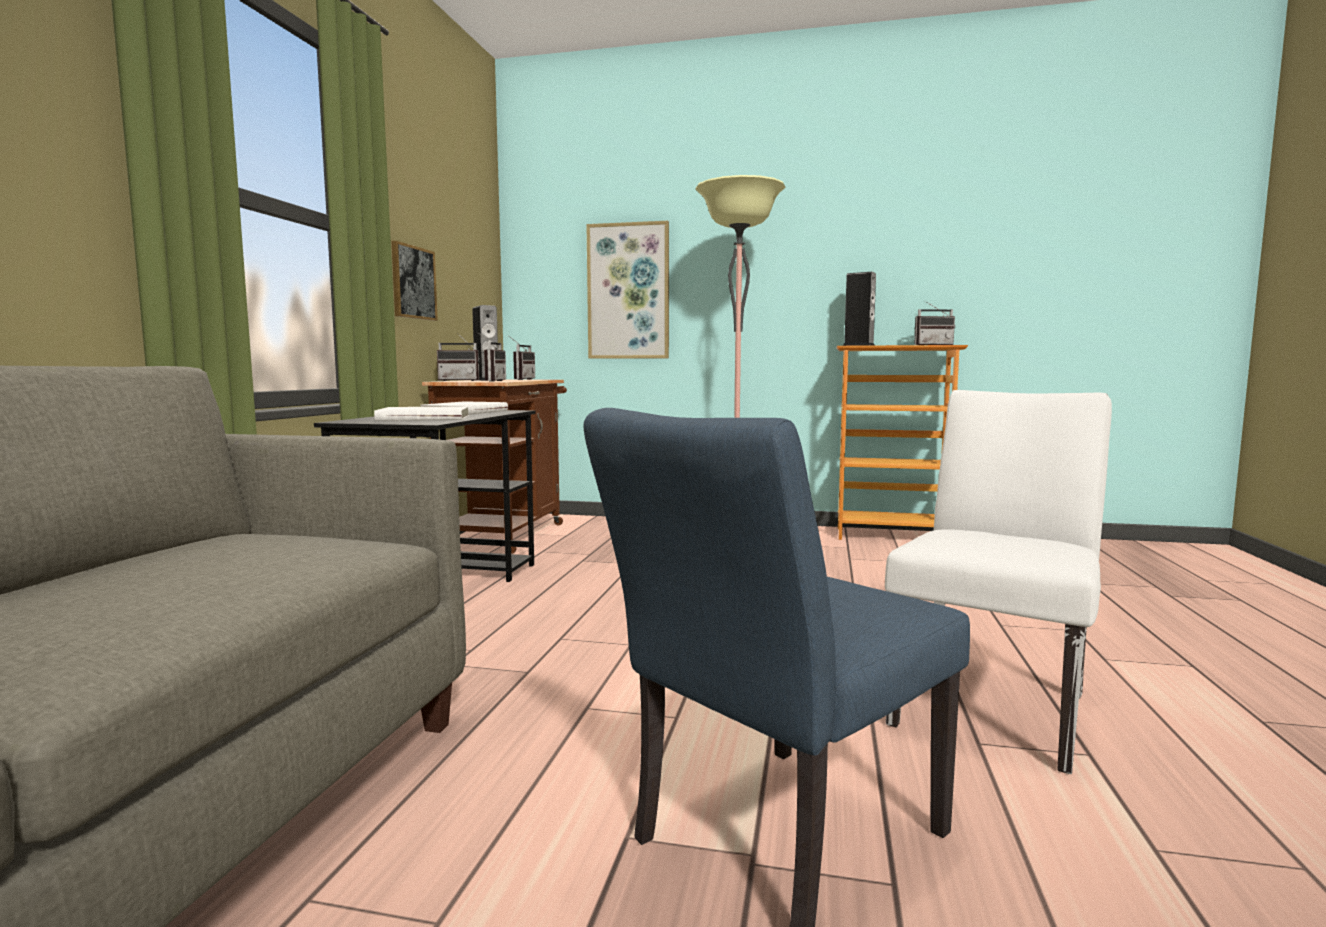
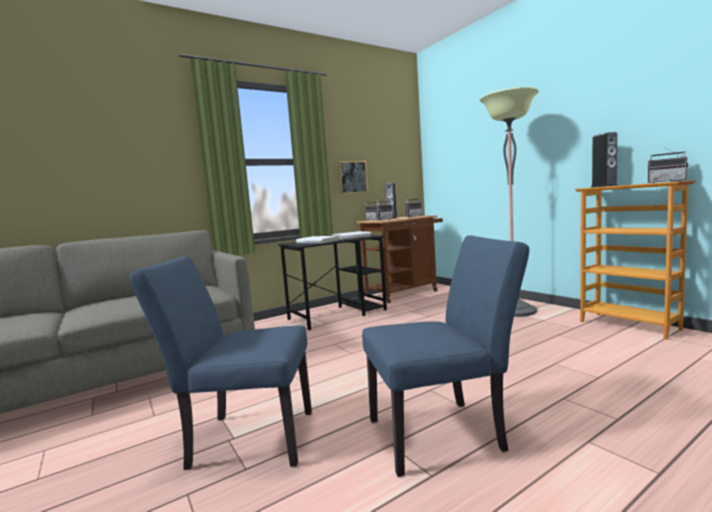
camera: 45 degrees right, 0 degrees up
picture [586,221,669,359] -> none
white chair [885,390,1112,774] -> blue chair [362,235,529,477]

